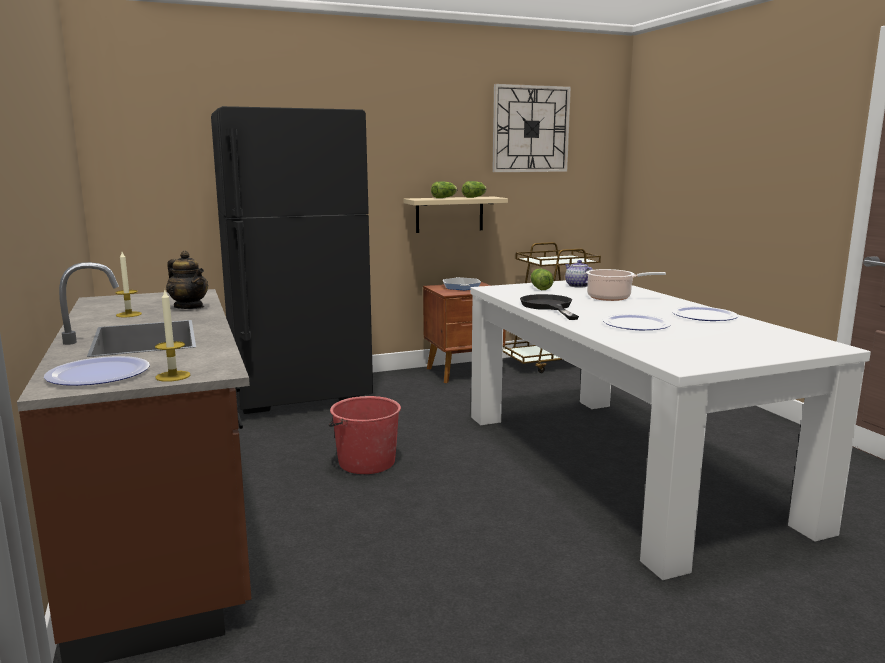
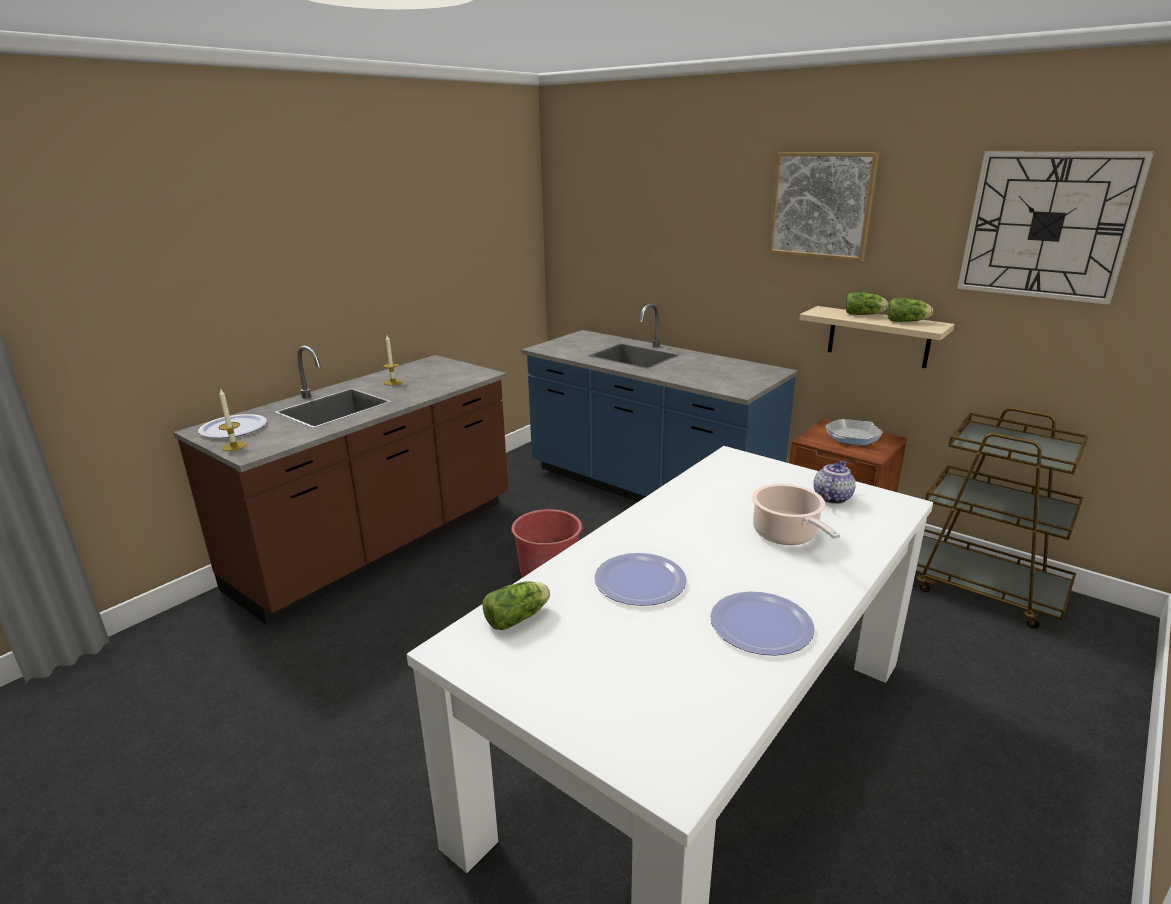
camera: 60 degrees right, 10 degrees up
teapot [166,251,208,309] -> none
black fridge [211,106,373,414] -> blue counter [521,303,798,502]
black frying pan [520,294,579,320] -> none
lettuce [531,268,553,290] -> lettuce moved to [482,581,550,630]
none -> picture [768,152,880,262]

